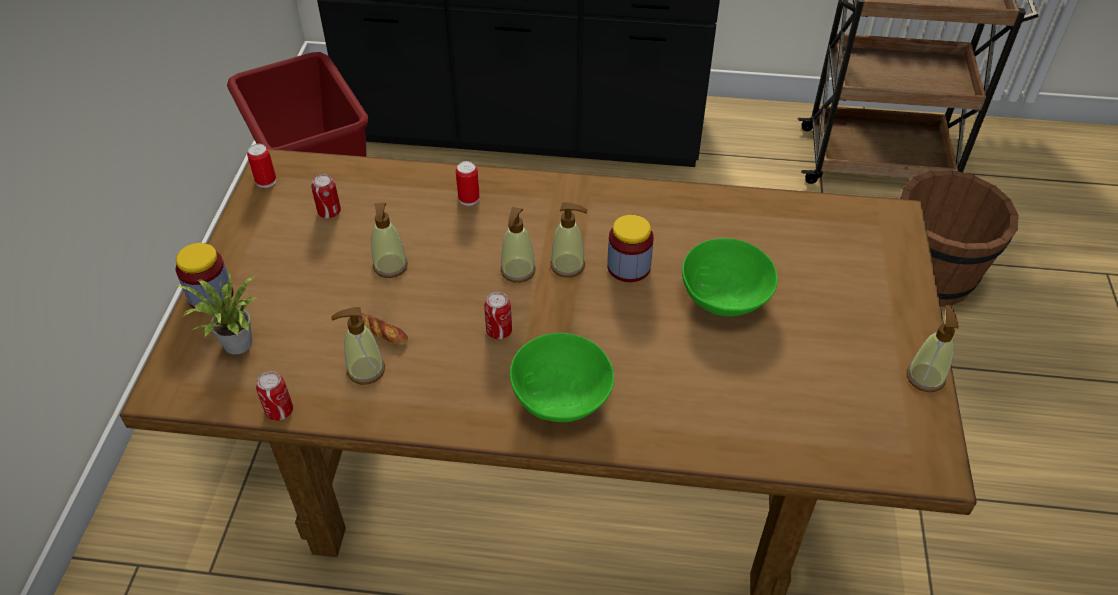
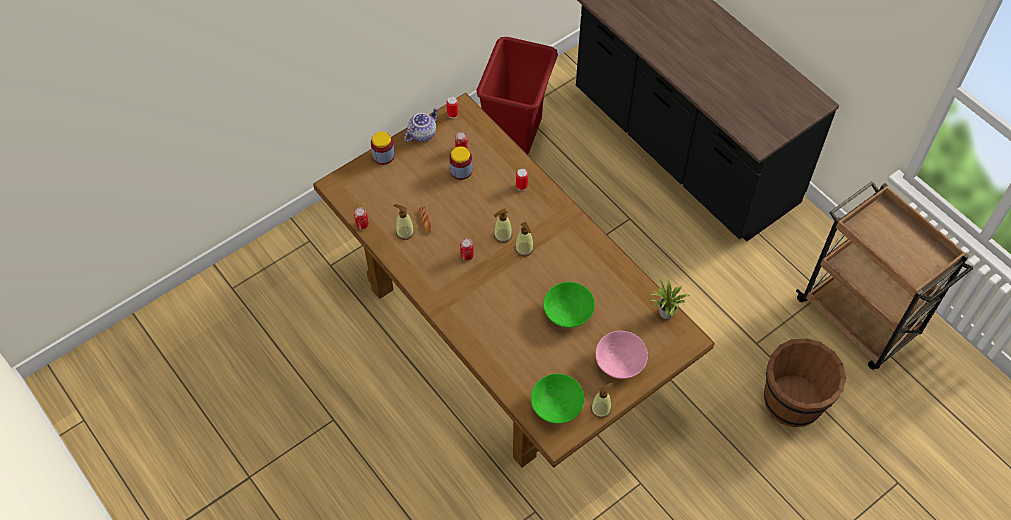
camera: 45 degrees right, 10 degrees up
potted plant [174,272,256,354] -> potted plant moved to [650,276,691,319]
soap dispenser [371,203,408,278] -> none
green bowl [510,333,614,422] -> green bowl moved to [531,374,584,424]
jar [607,215,654,282] -> jar moved to [449,146,472,180]
none -> teapot [404,107,439,142]
none -> pink bowl [595,331,648,379]

